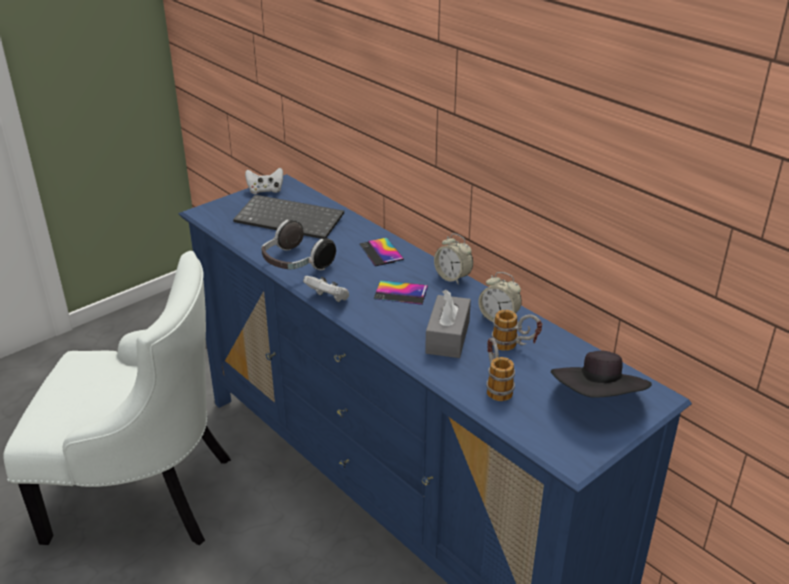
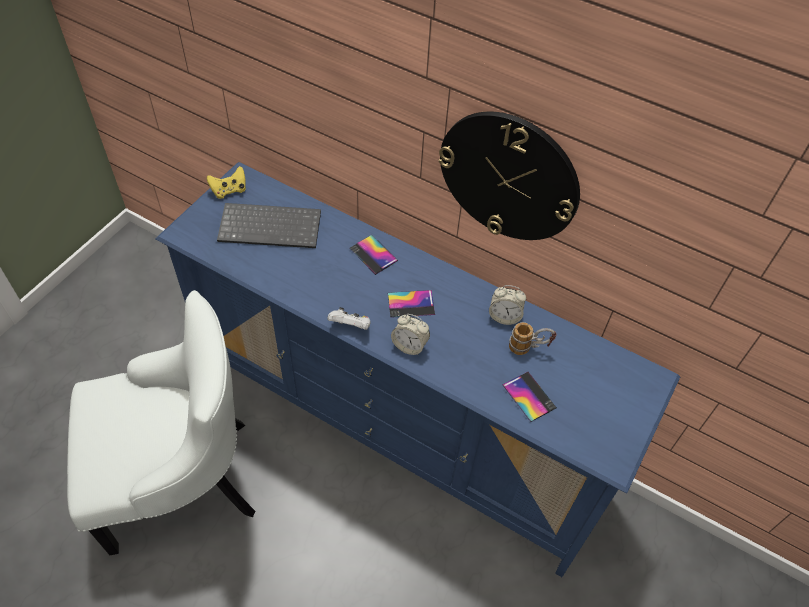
camera: 20 degrees left, 20 degrees up
white game controller [245,167,283,194] -> yellow game controller [207,166,246,199]
headphones [261,220,336,270] -> none
grey tissue box [425,290,471,358] -> none
alarm clock [434,233,473,285] -> alarm clock moved to [391,314,430,355]
mug [486,338,515,401] -> phone [503,372,557,422]
black hat [551,351,652,398] -> none
none -> wall clock [439,112,580,240]

